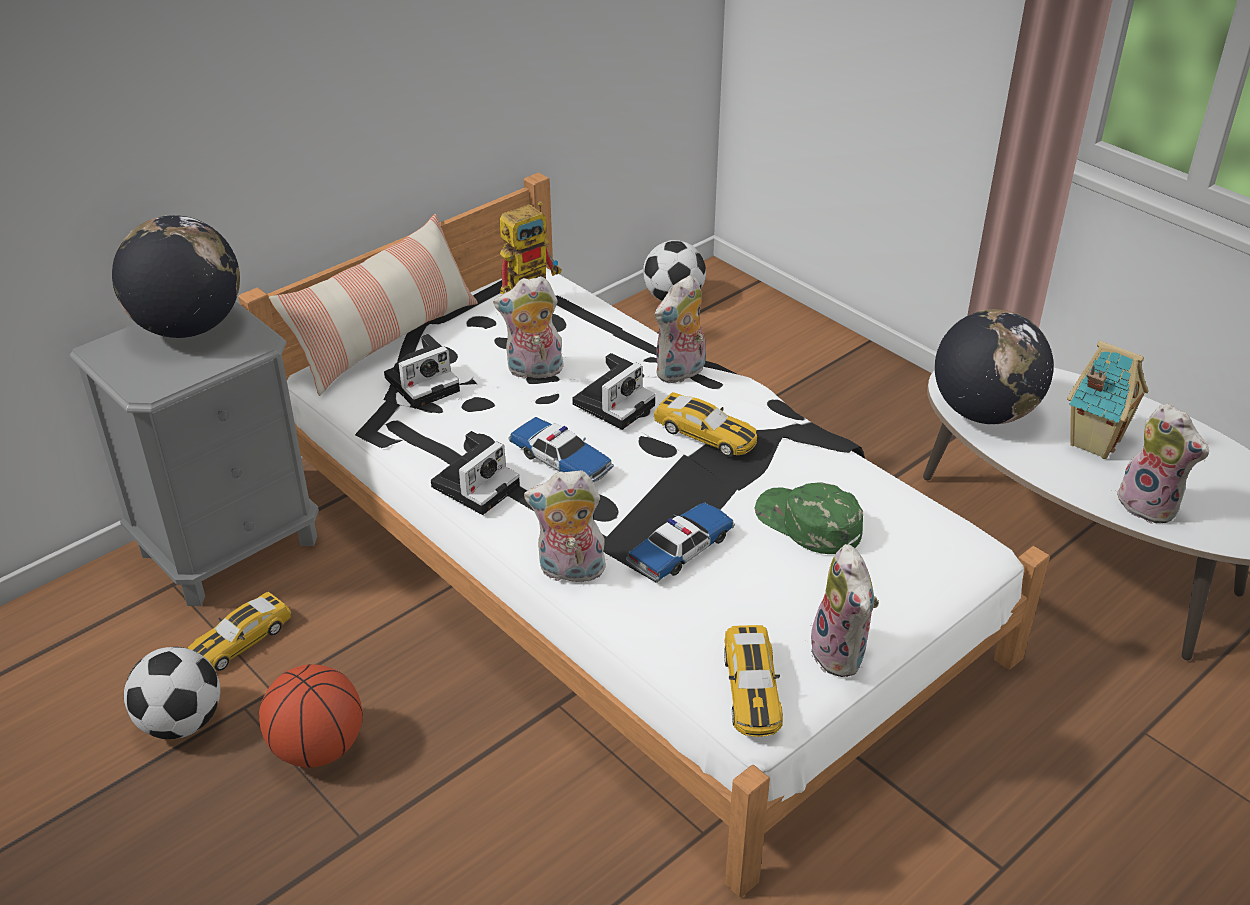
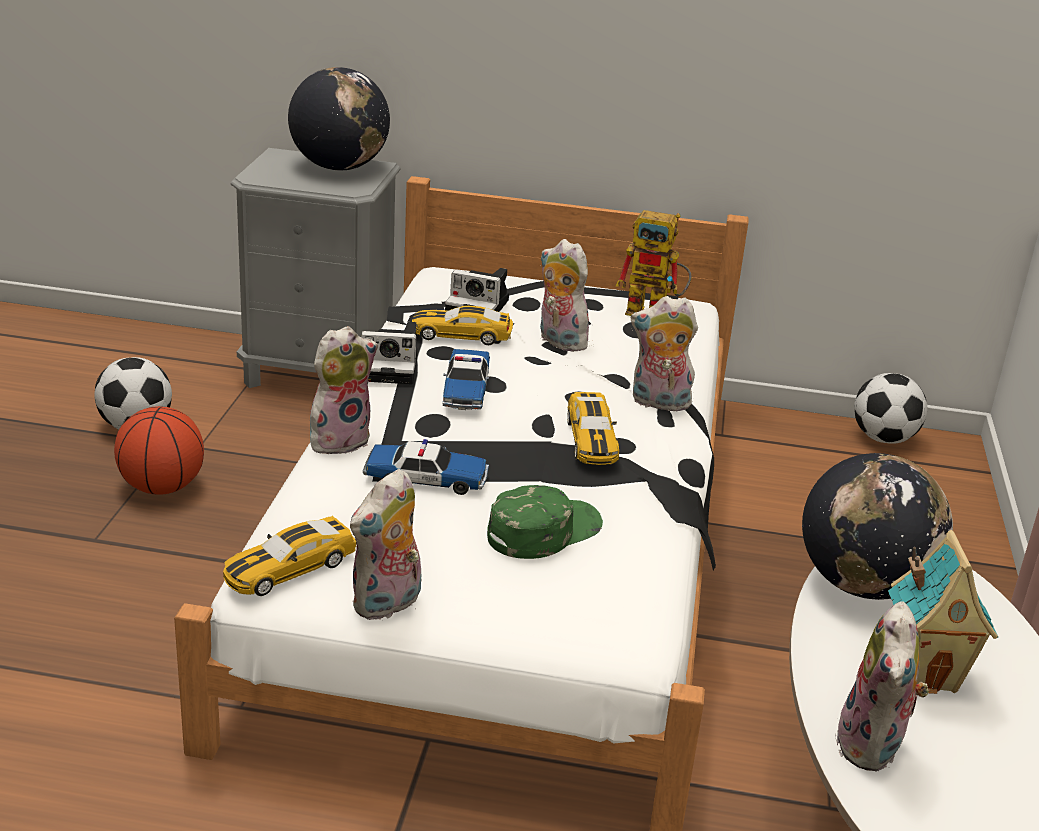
camera: 50 degrees right, 10 degrees down
toy car [188,592,291,671] -> toy car moved to [412,306,513,345]
pillow [269,214,478,396] -> none
plush toy [524,470,610,582] -> plush toy turned 90 degrees clockwise [310,326,378,457]
camera [572,353,656,430] -> none
green cap [754,482,863,554] -> green cap turned 45 degrees clockwise [487,485,603,559]

